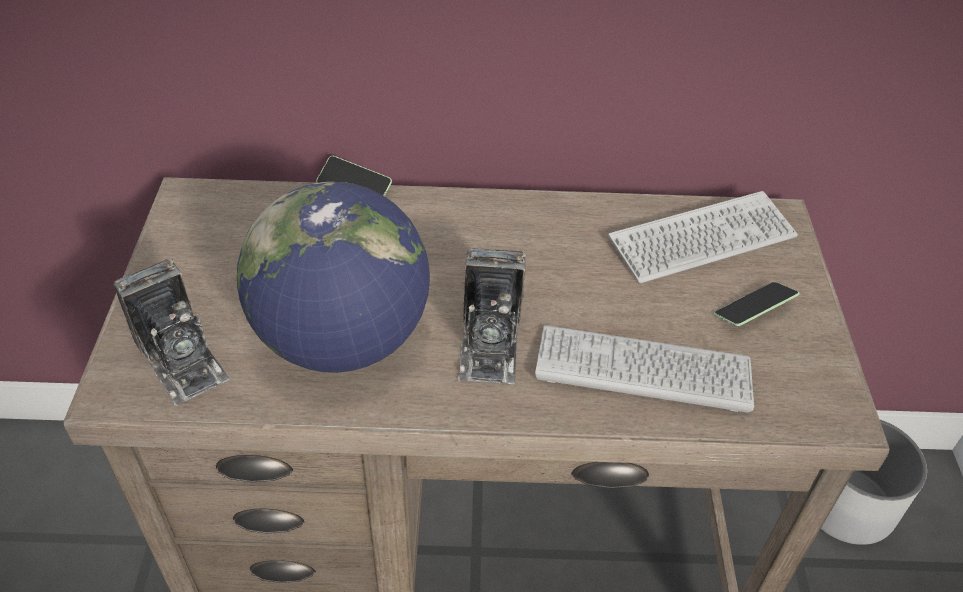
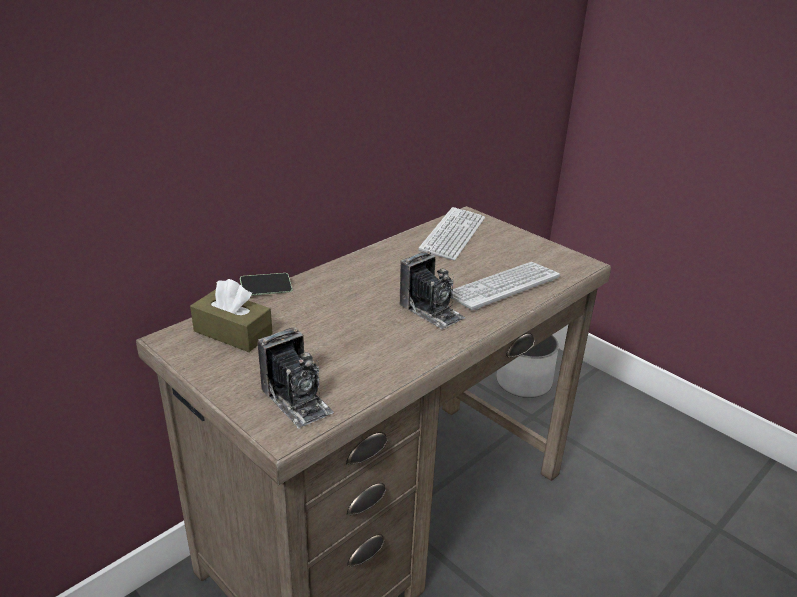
camera: 45 degrees left, 15 degrees down
camera [114,259,229,406] -> camera turned 45 degrees clockwise [257,327,334,428]
globe [237,182,430,373] -> none
phone [714,282,799,326] -> none
none -> brown tissue box [190,279,273,352]

